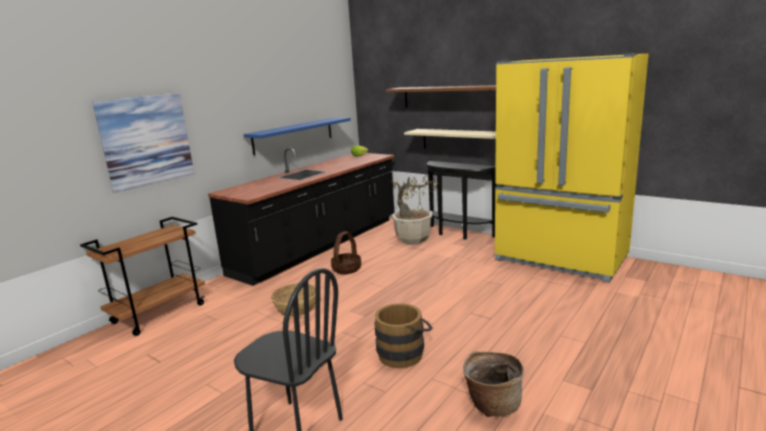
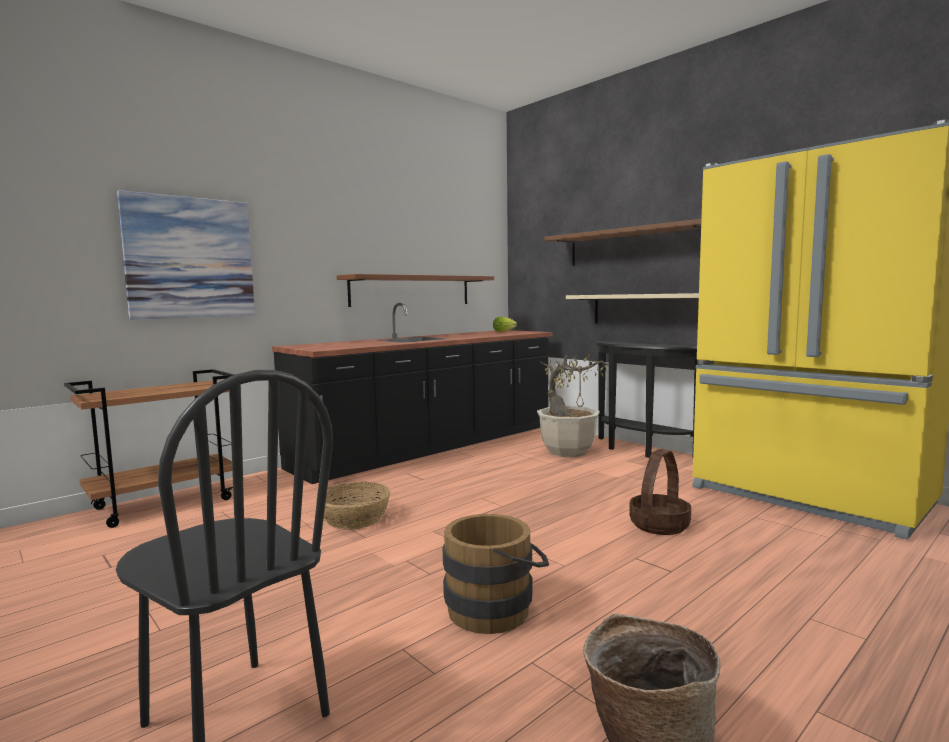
camera: 10 degrees right, 10 degrees down
blue shelf [244,118,351,155] -> brown shelf [337,274,494,307]
basket [331,231,361,274] -> basket moved to [629,449,691,535]

